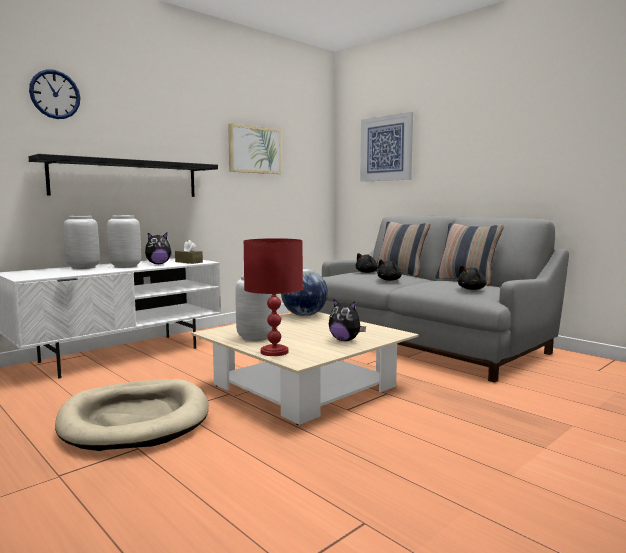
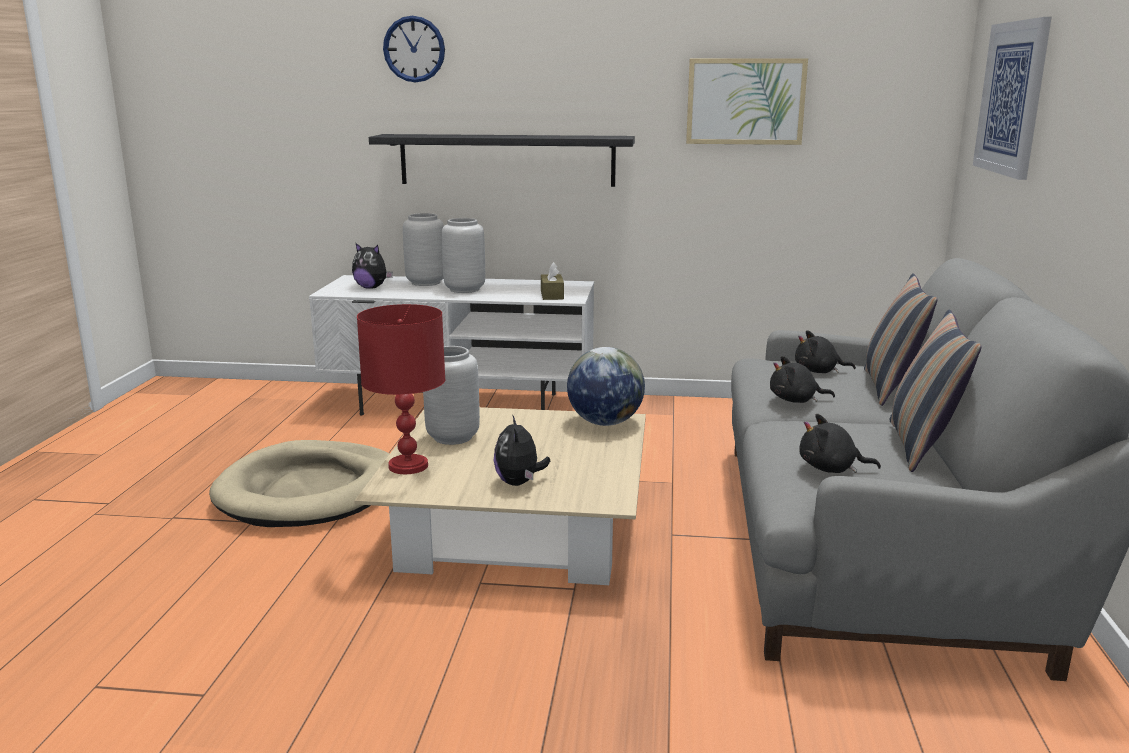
camera: 50 degrees right, 10 degrees up
plush toy [145,233,172,264] -> plush toy moved to [352,243,393,289]

